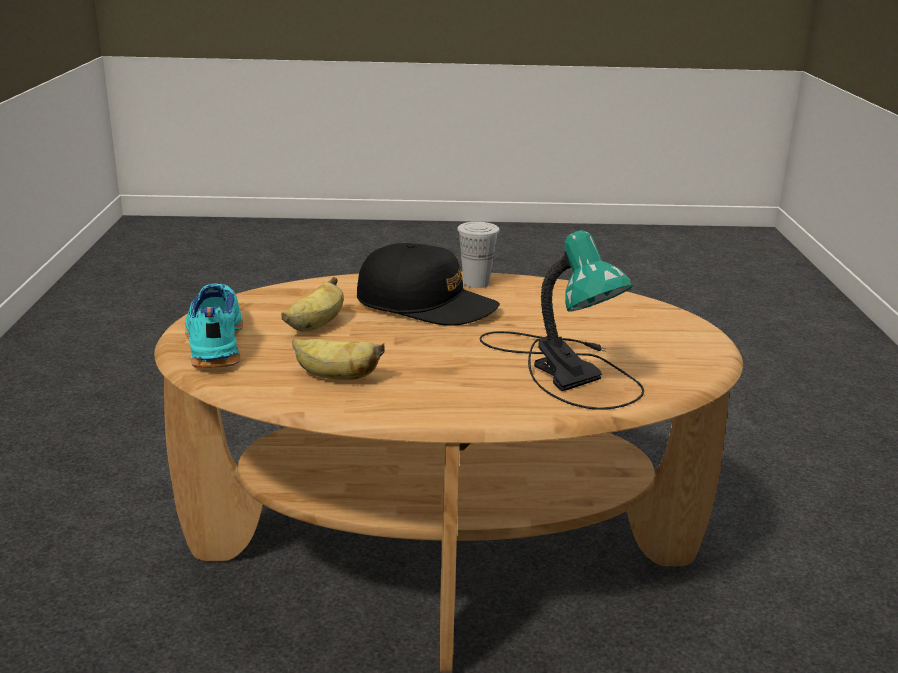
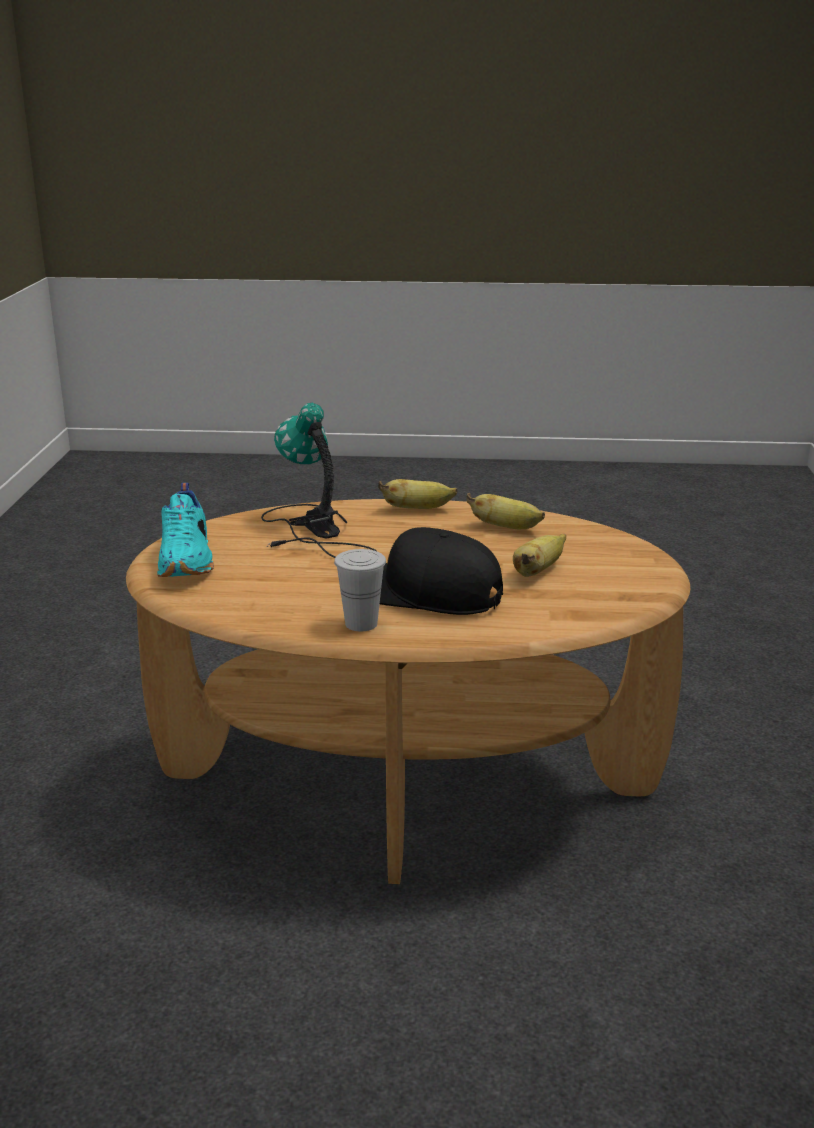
camera: 175 degrees left, 0 degrees up
turquoise shoe [185,284,243,367] -> turquoise shoe moved to [157,483,214,577]
none -> banana [378,479,457,509]

